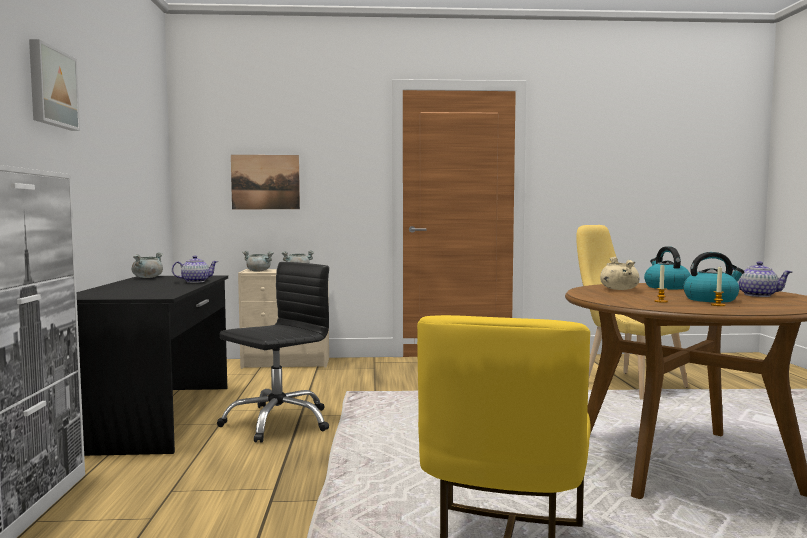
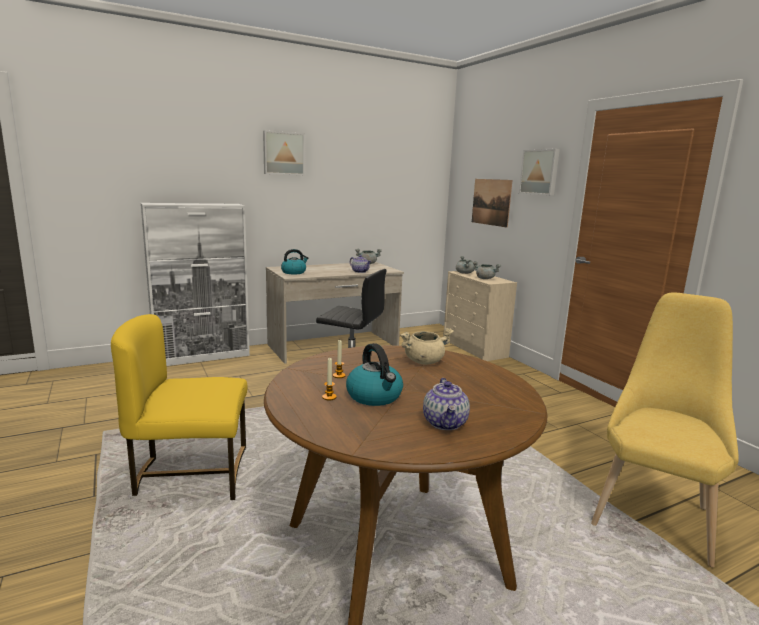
camera: 65 degrees right, 10 degrees up
black desk [77,275,228,456] -> beige desk [266,262,404,364]
kettle [644,246,691,289] -> kettle moved to [281,249,309,274]
none -> picture [519,149,560,195]

